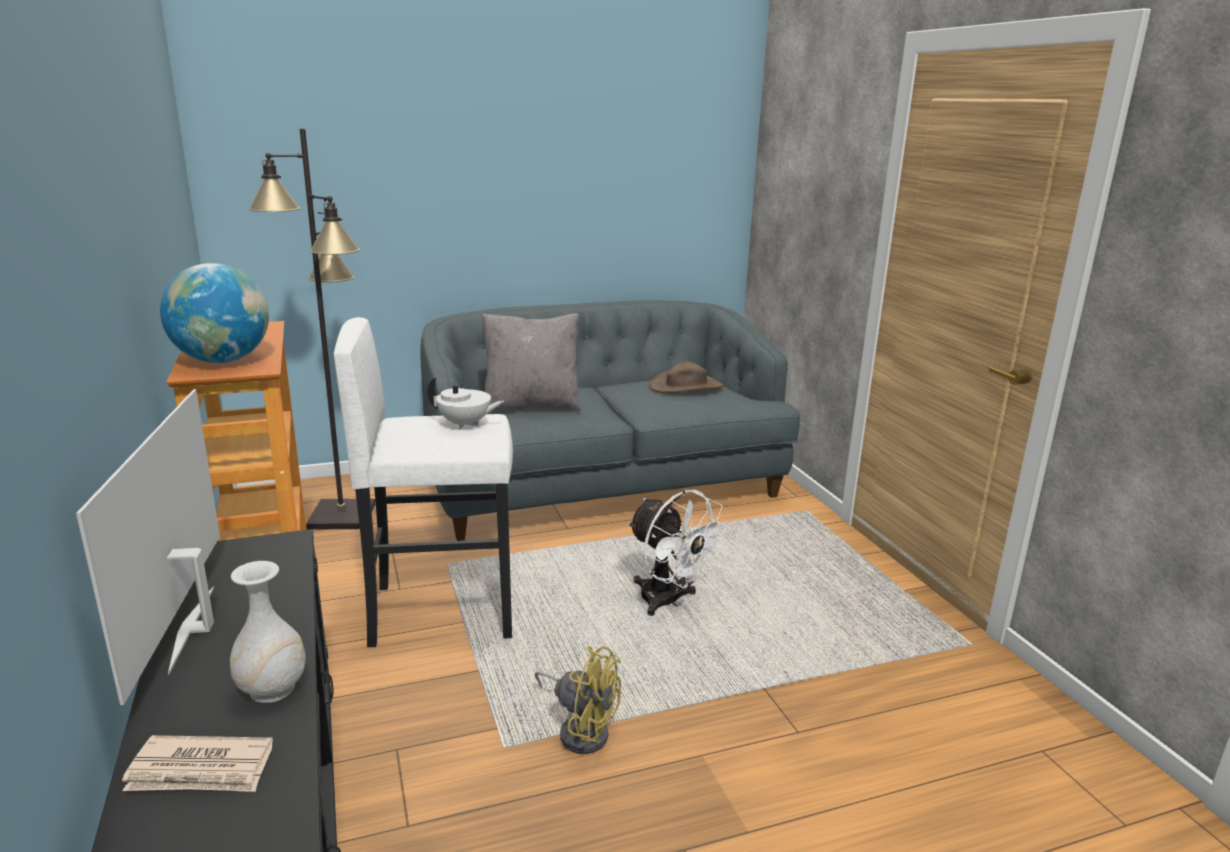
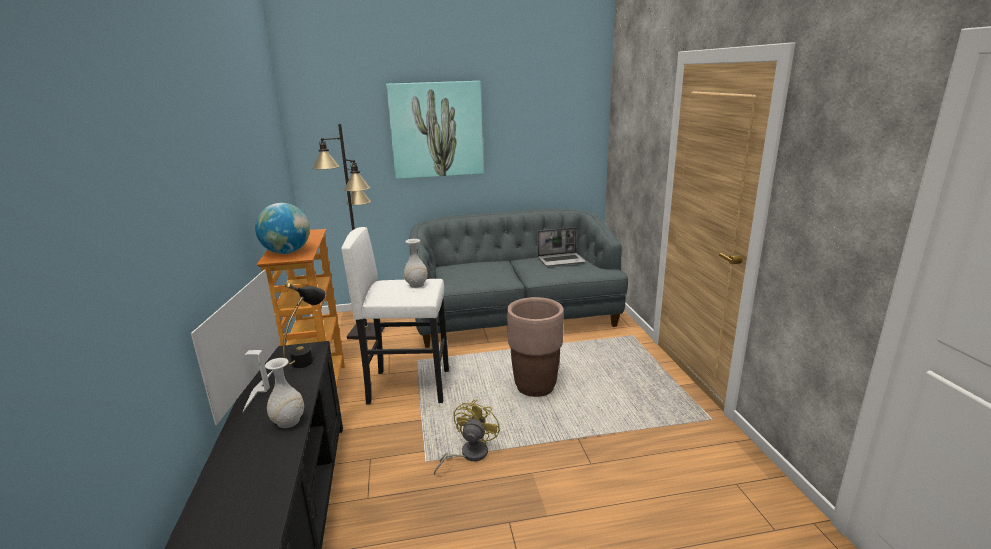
camera: 10 degrees right, 0 degrees up
newspaper [122,735,273,792] -> none
white teapot [427,377,504,429] -> white vase [404,239,428,288]
grey pillow [482,313,581,411] -> none
yellow fan [535,646,621,754] -> yellow fan turned 105 degrees counterclockwise [434,399,500,475]
white fan [628,490,728,616] -> brown planter [507,297,564,397]
brown hat [649,361,724,393] -> laptop [538,227,586,266]
none -> black table lamp [283,282,326,368]
none -> picture [386,81,484,179]

